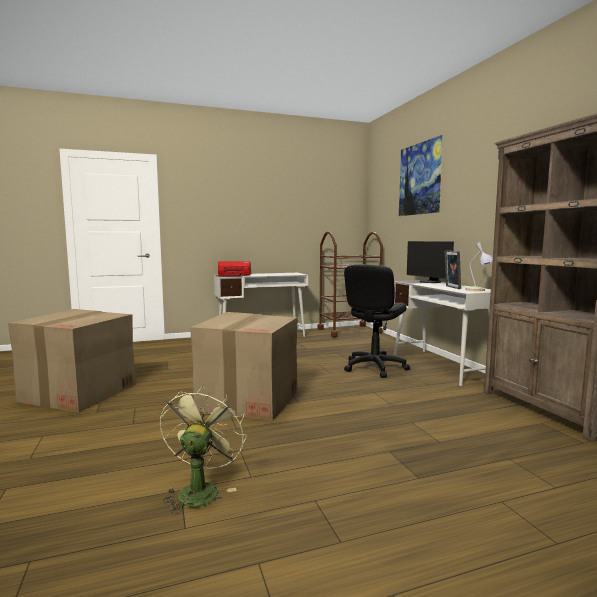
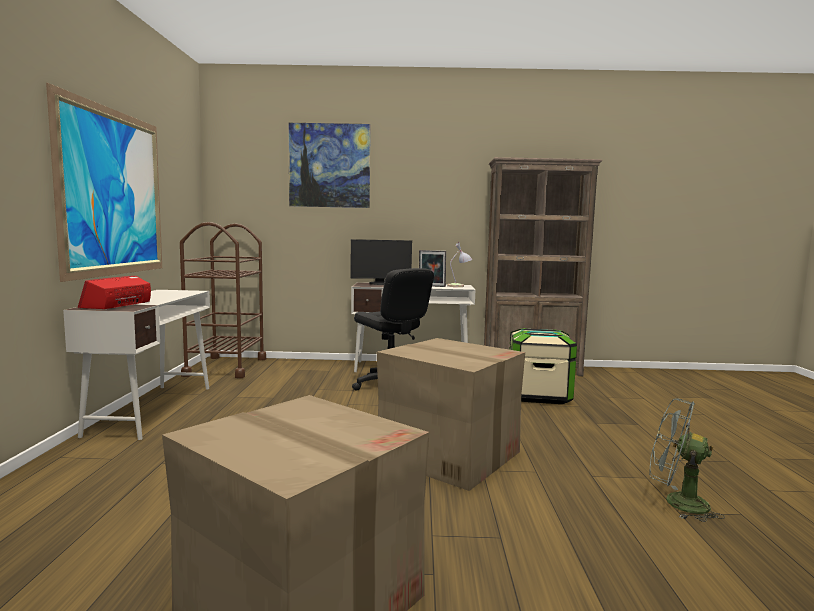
camera: 70 degrees left, 0 degrees up
green fan [160,386,246,515] -> grey fan [649,398,725,522]
none -> picture [46,83,162,282]
none -> storage box [510,328,577,404]

